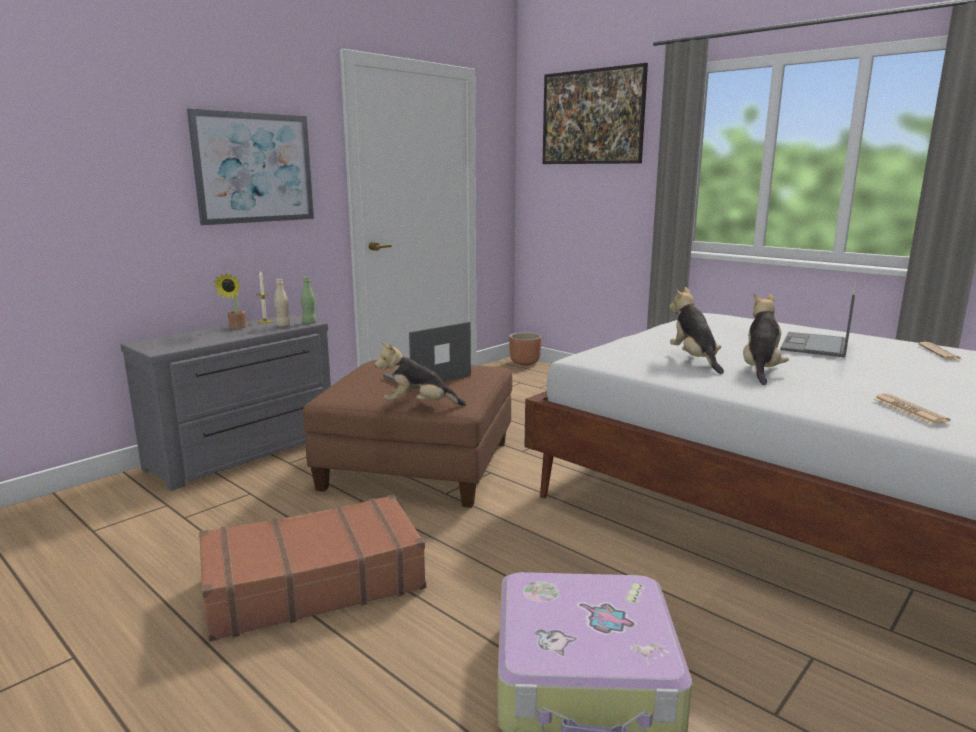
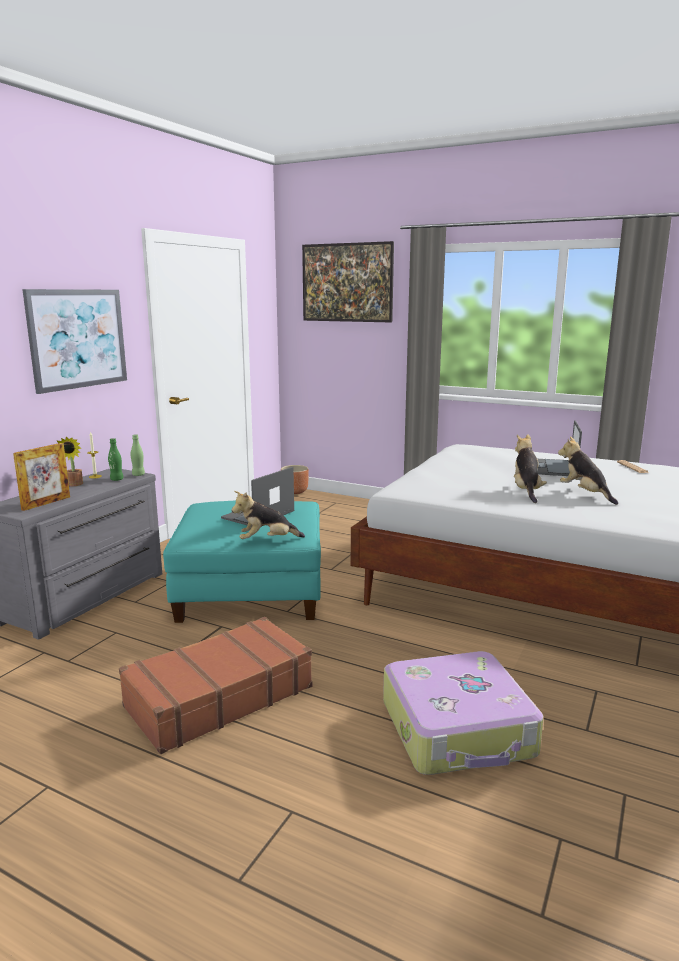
camera: 15 degrees left, 0 degrees up
beige bottle [274,279,291,327] -> green bottle [108,438,124,481]
brown ottoman [303,360,512,508] -> turquoise ottoman [163,500,321,623]
plush toy [669,287,724,374] -> plush toy moved to [558,436,618,505]
newspaper [874,394,951,424] -> none
none -> picture frame [13,443,70,511]

